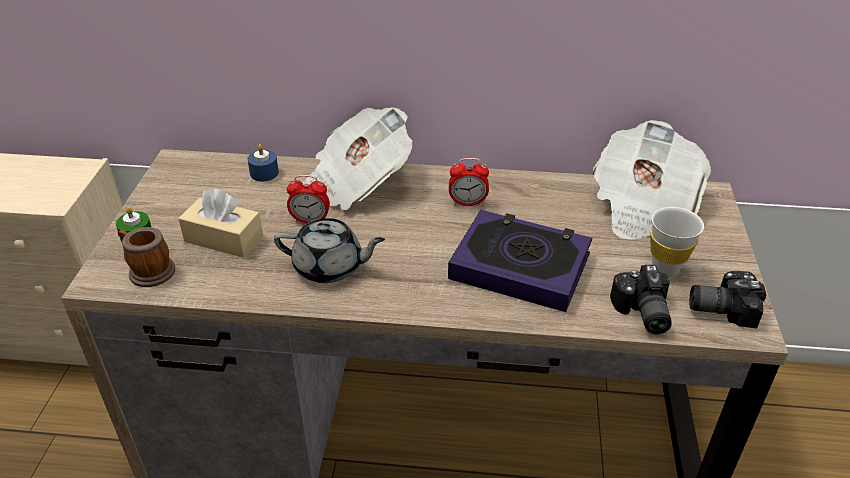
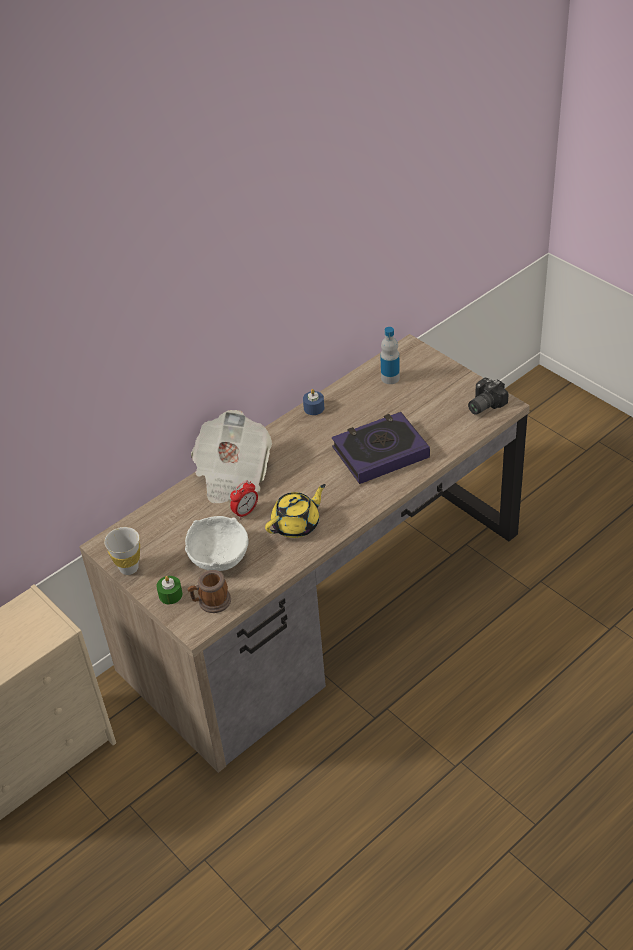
camera: 45 degrees left, 5 degrees up
beige tissue box [178,189,263,258] -> white bowl [185,516,249,571]
blue candle [247,144,279,182] -> blue candle moved to [303,389,324,415]
grey teapot [274,218,385,283] -> yellow teapot [265,484,326,538]
alarm clock [449,158,489,206] -> none
newspaper [593,120,711,239] -> bottle [380,327,400,384]
camera [610,265,672,334] -> none
white cup [650,207,704,277] -> white cup moved to [104,527,140,575]

